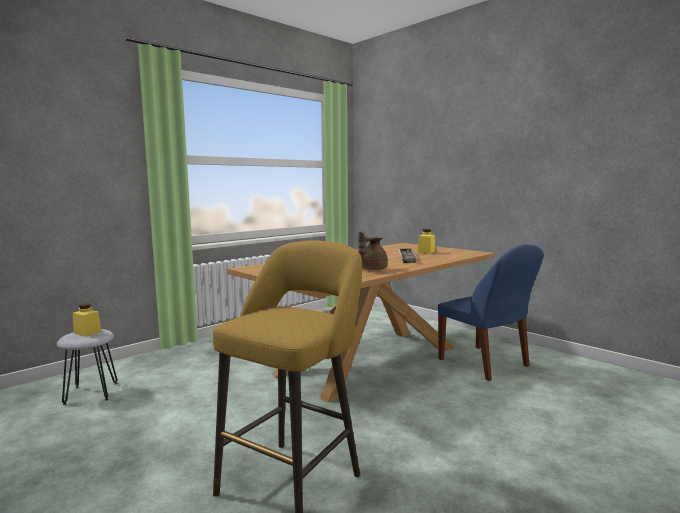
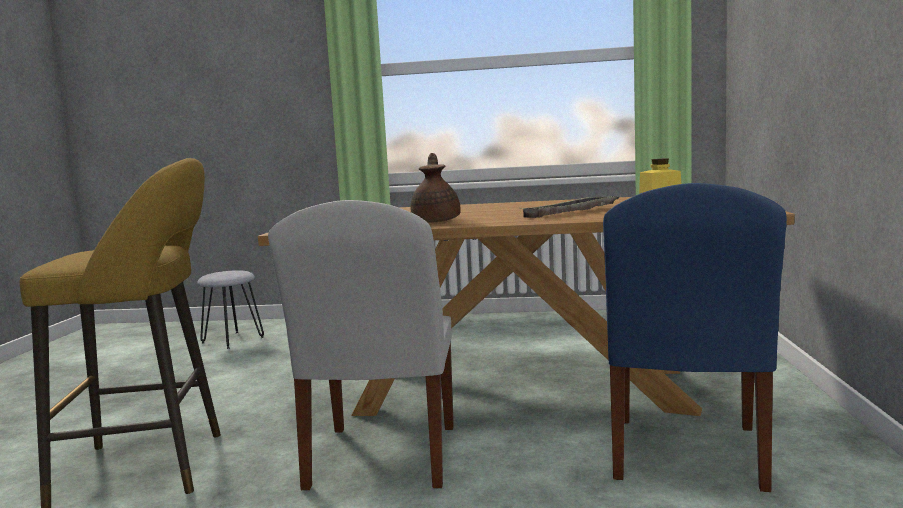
camera: 50 degrees right, 0 degrees up
yellow jar [73,303,101,337] -> none
brown teapot [358,232,388,270] -> brown teapot turned 90 degrees clockwise [411,153,460,223]
none -> white chair [268,200,454,490]

